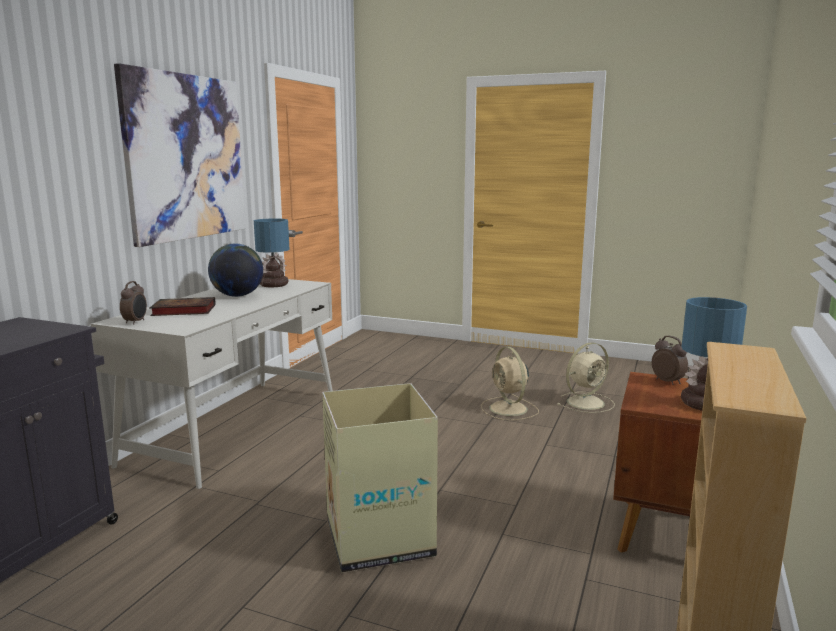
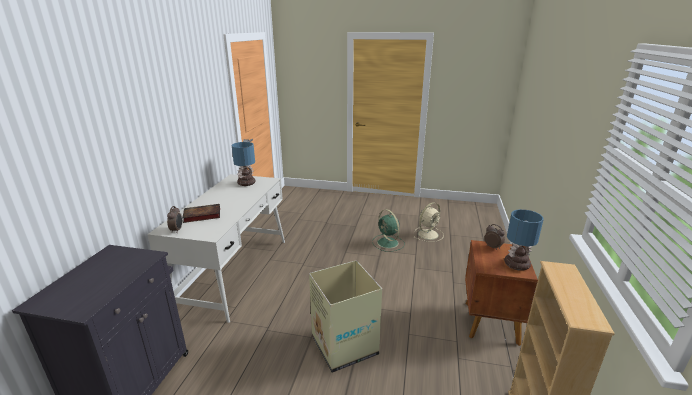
camera: 10 degrees left, 10 degrees up
picture [114,63,246,247] -> none
globe [208,244,263,297] -> none
beige fan [481,347,539,420] -> green fan [372,209,405,252]

